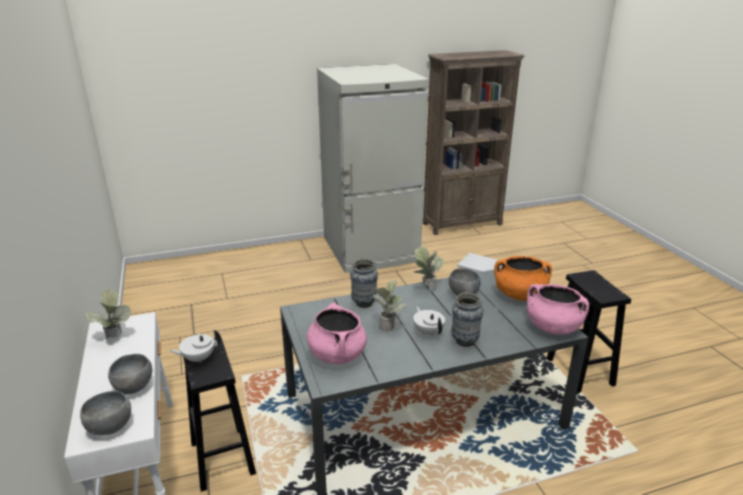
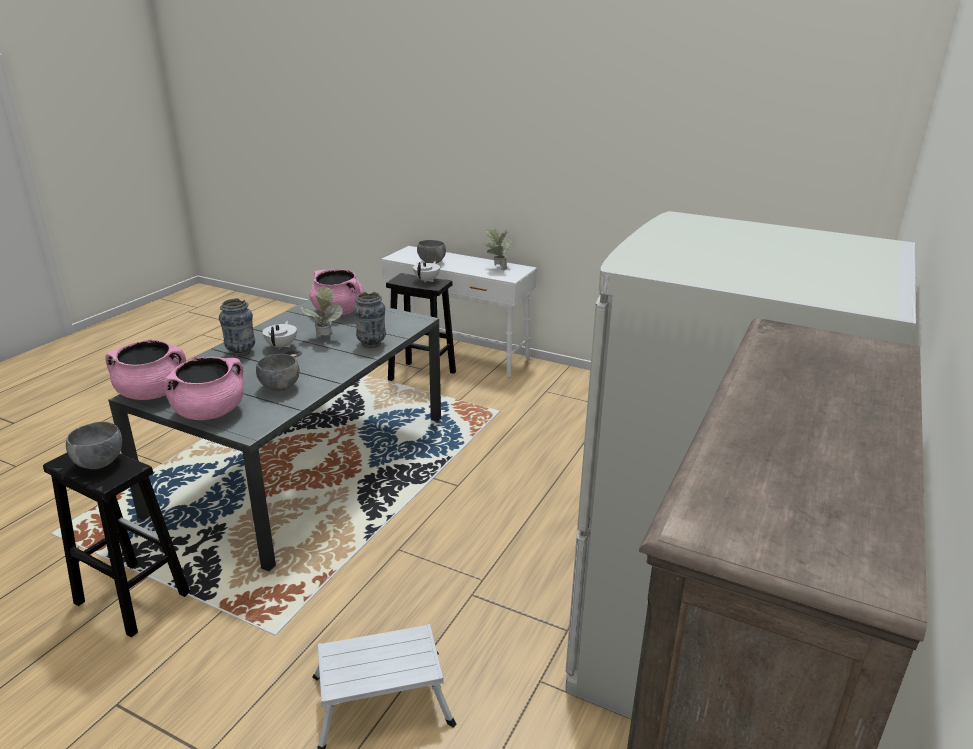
camera: 135 degrees right, 0 degrees up
grey bowl [80,391,131,435] -> grey bowl moved to [66,421,122,469]
white teapot [413,306,445,336] -> white teapot turned 105 degrees counterclockwise [262,320,297,350]
potted plant [414,246,444,291] -> none
orange cooking pot [494,256,552,301] -> pink cooking pot [164,357,244,420]

